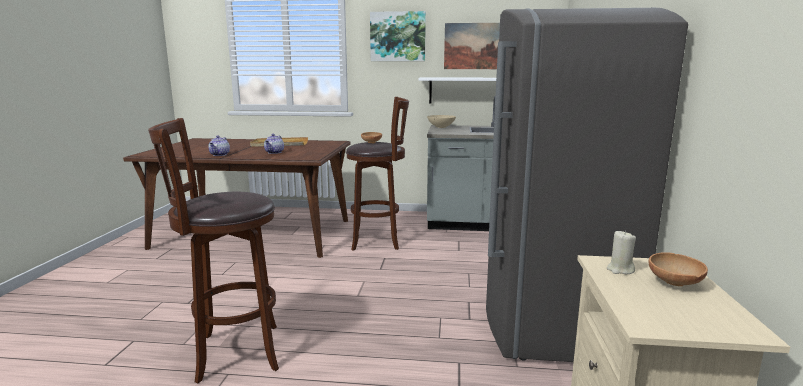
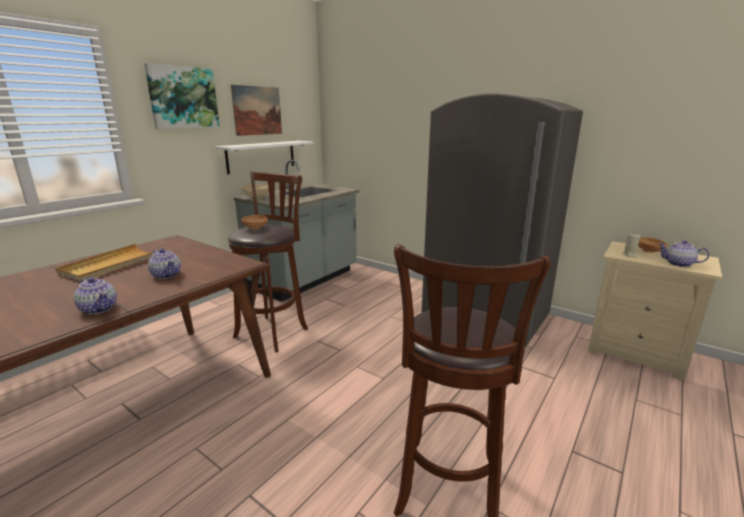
camera: 60 degrees left, 5 degrees up
none -> teapot [658,240,709,267]

